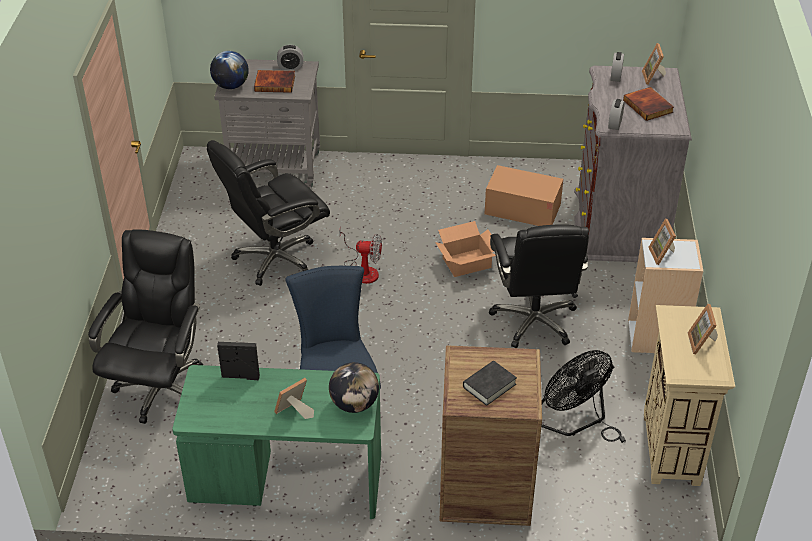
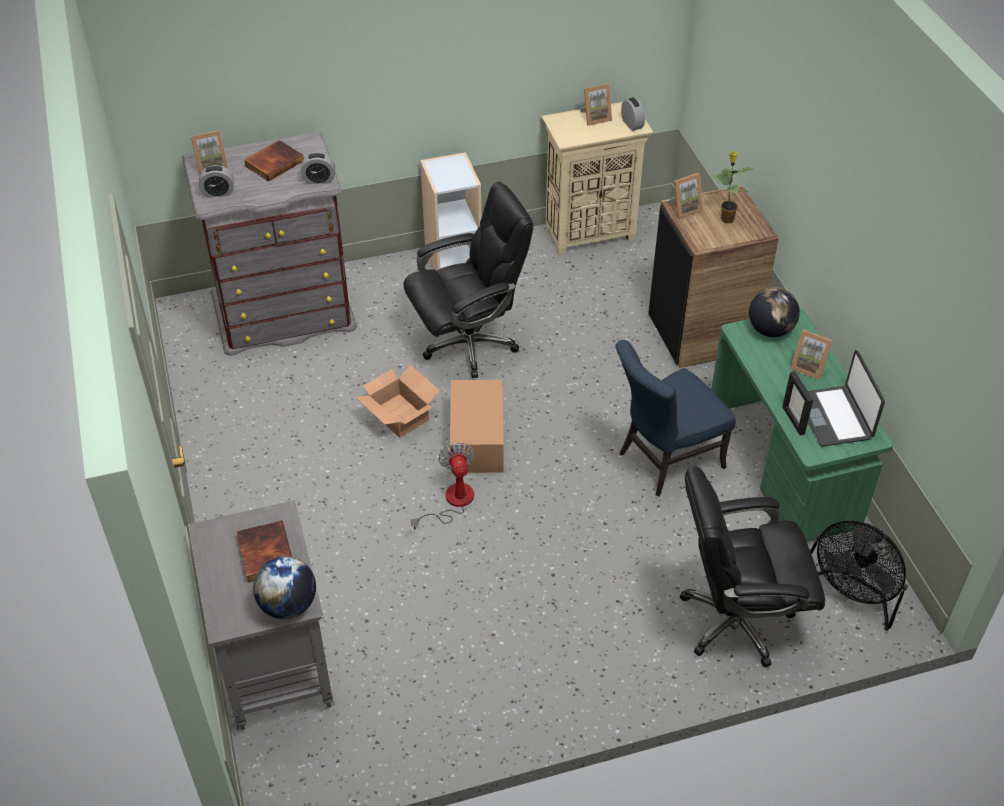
camera: 110 degrees left, 5 degrees up
black office chair [207,140,330,286] -> none
alarm clock [277,45,304,70] -> alarm clock moved to [621,98,645,131]
black book [463,361,517,406] -> potted plant [712,151,757,223]
cardboard box [485,165,563,226] -> cardboard box moved to [450,380,504,473]
black fan [541,350,626,443] -> black fan moved to [810,521,908,630]
picture frame [649,219,676,265] -> picture frame moved to [666,173,703,220]
none -> laptop [808,350,885,446]

